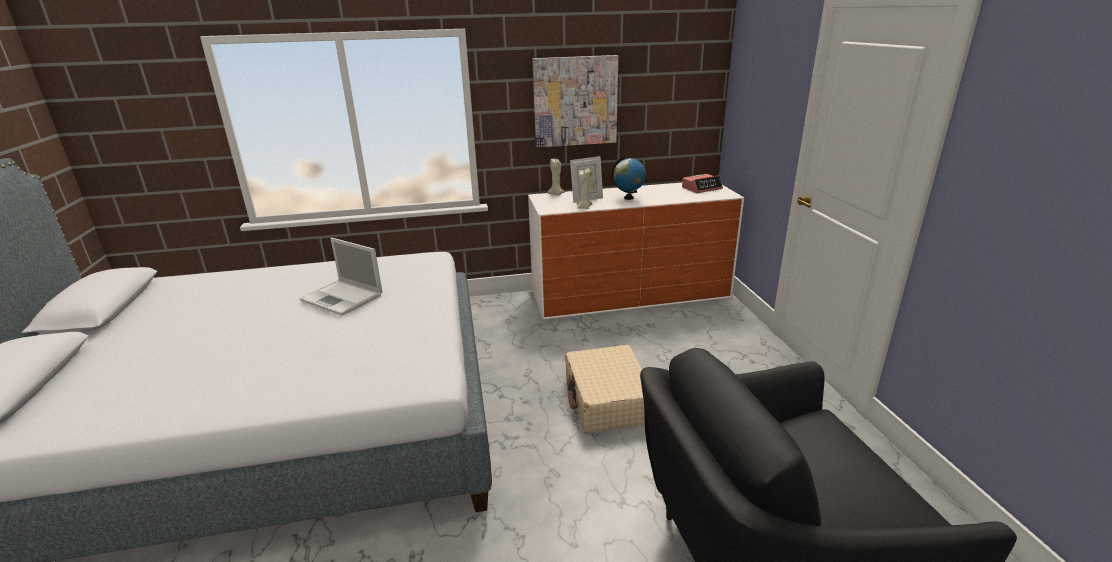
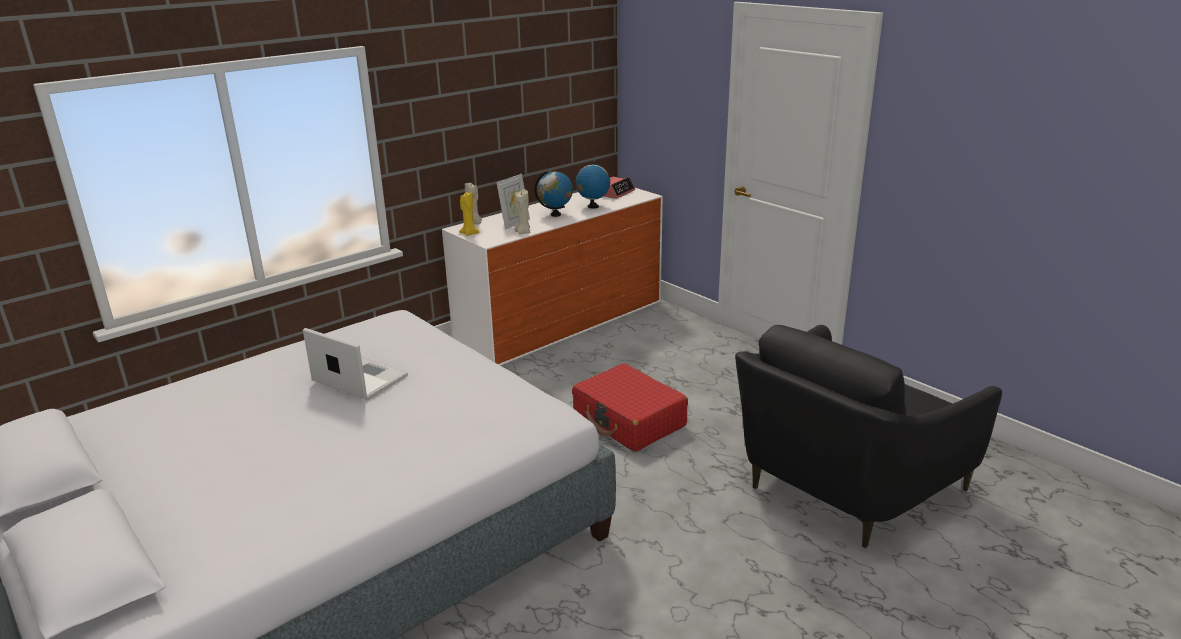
camera: 30 degrees left, 0 degrees up
laptop [300,238,382,316] -> laptop turned 150 degrees counterclockwise [303,328,408,400]
picture [532,55,618,148] -> none
beige suitcase [565,345,645,433] -> red suitcase [572,363,688,452]
none -> yellow candle [459,192,480,236]
none -> globe [576,162,610,208]

